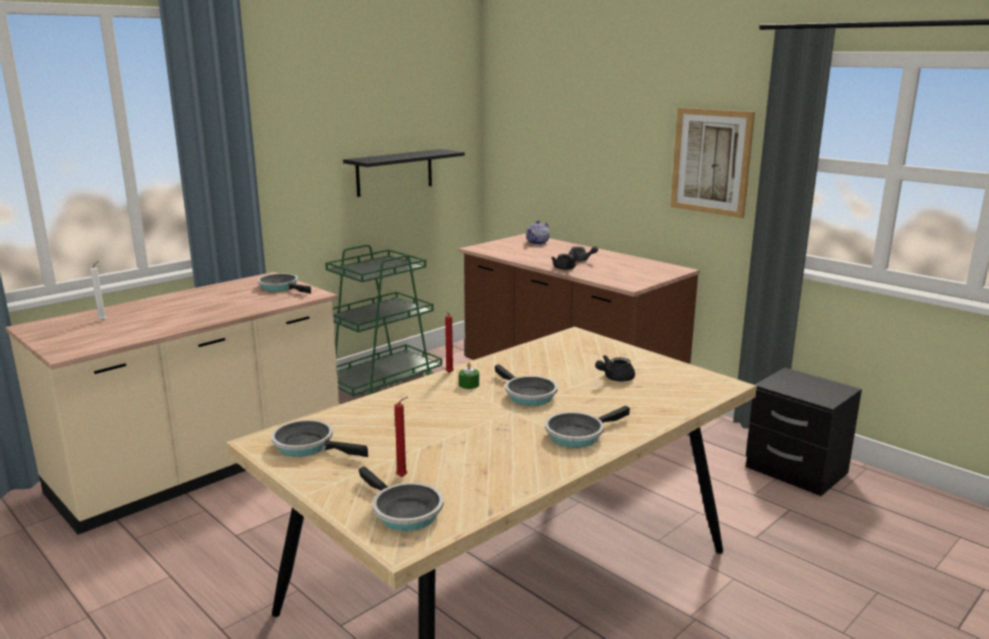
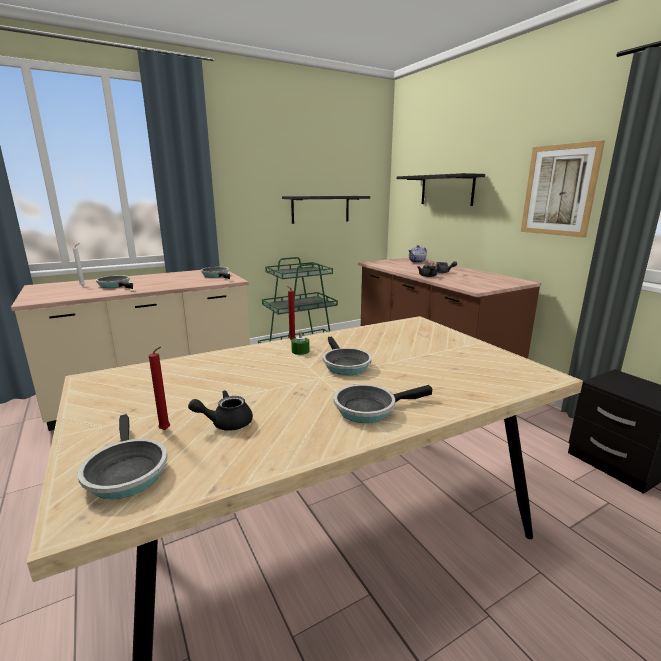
camera: 15 degrees right, 0 degrees up
frying pan [271,420,368,457] -> frying pan moved to [96,275,133,289]
black teapot [595,355,635,382] -> black teapot moved to [188,390,253,431]
none -> black shelf [397,173,485,206]

